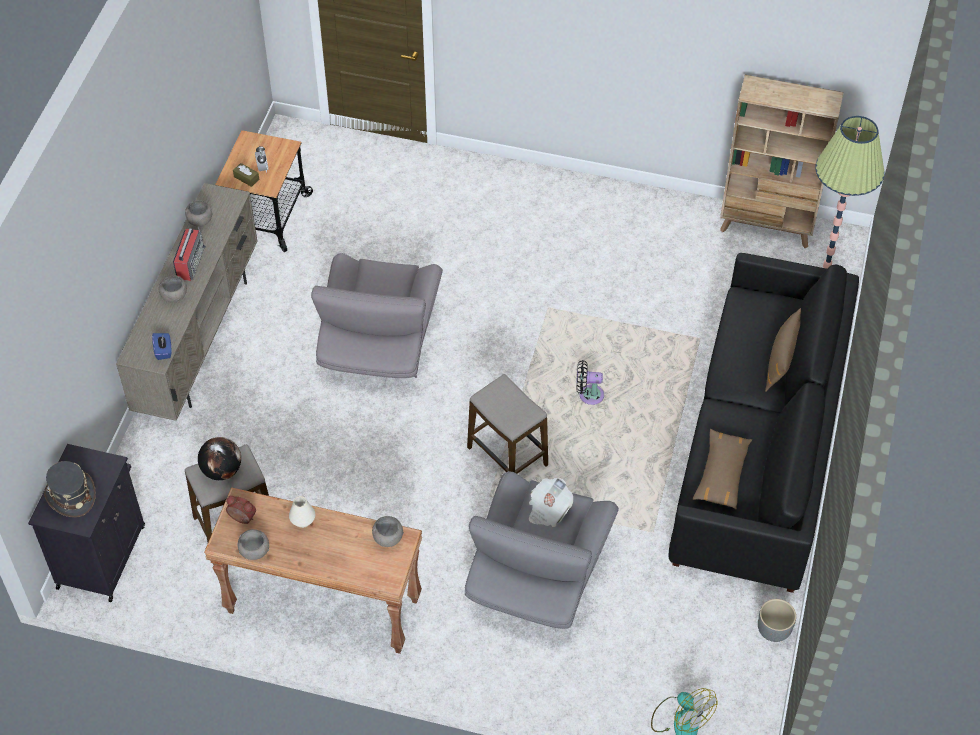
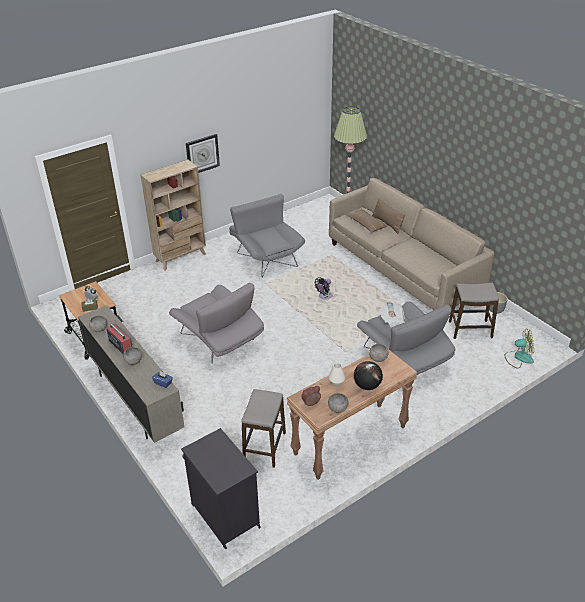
camera: 50 degrees left, 15 degrees down
grey hat [44,461,96,518] -> none
globe [198,437,241,480] -> globe moved to [354,361,383,390]
stool [467,374,548,474] -> stool moved to [449,283,499,339]
black sofa [669,253,859,593] -> beige sofa [329,178,494,310]
brown pillow [693,429,752,510] -> brown pillow moved to [345,209,388,233]
beige bookcase [720,75,844,248] -> beige bookcase moved to [141,160,206,271]
none -> wall clock [186,134,220,173]
none -> grey armchair [229,194,305,278]

